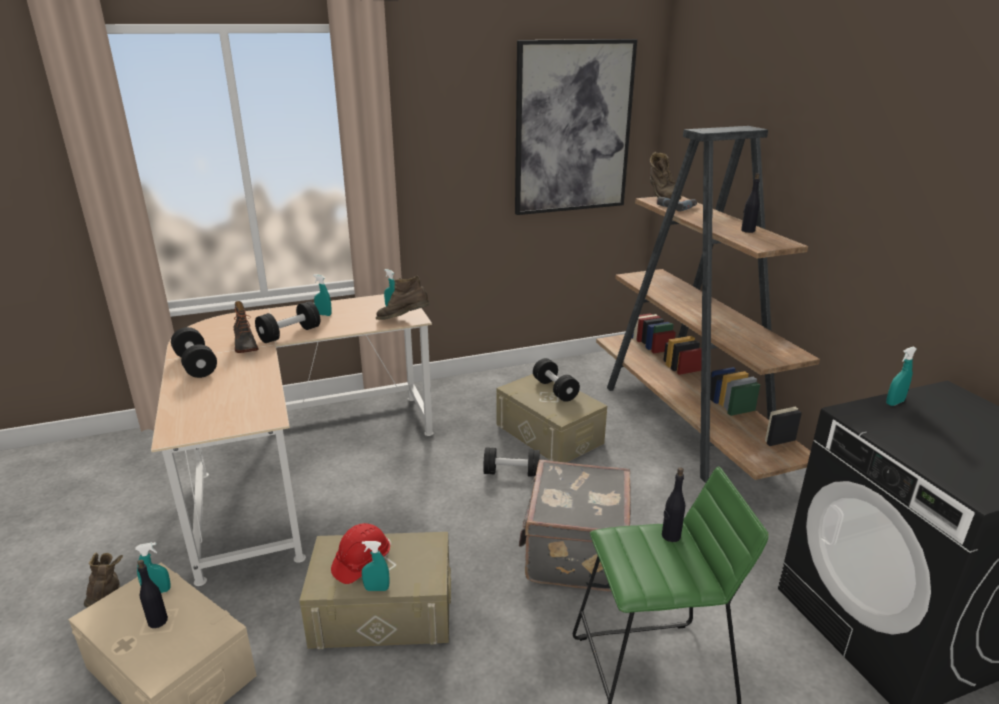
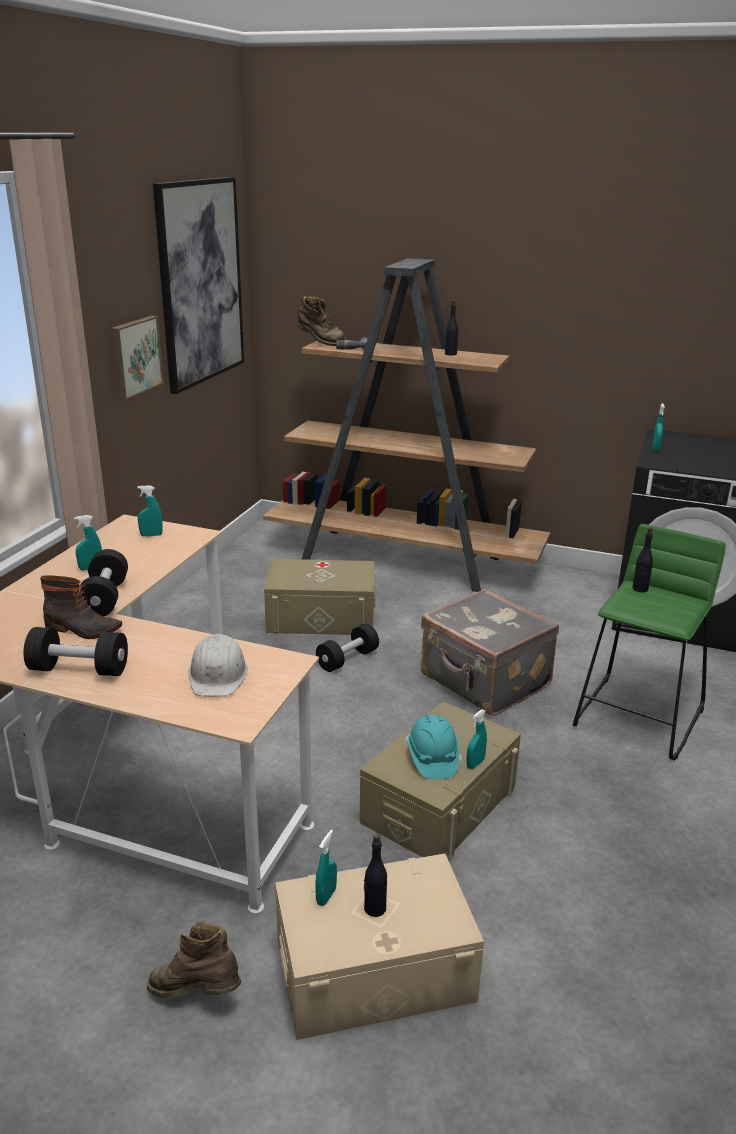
camera: 50 degrees left, 0 degrees up
red hard hat [331,523,390,584] -> turquoise hard hat [407,715,460,780]
brown boot [376,276,430,320] -> none
black dumbbell [533,358,580,402] -> none
none -> picture [111,316,164,400]
none -> white hard hat [188,634,248,697]

